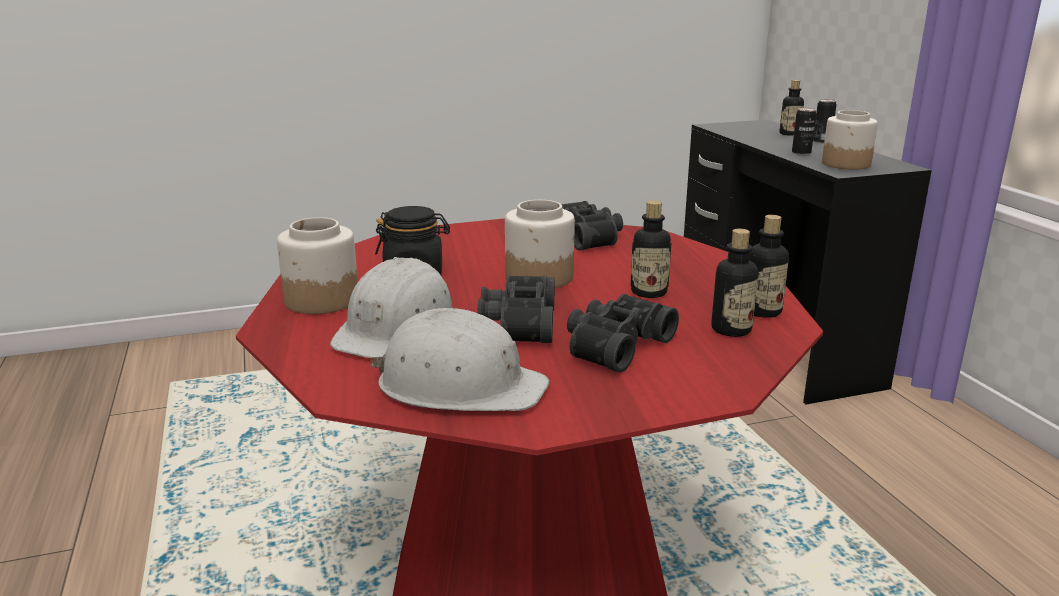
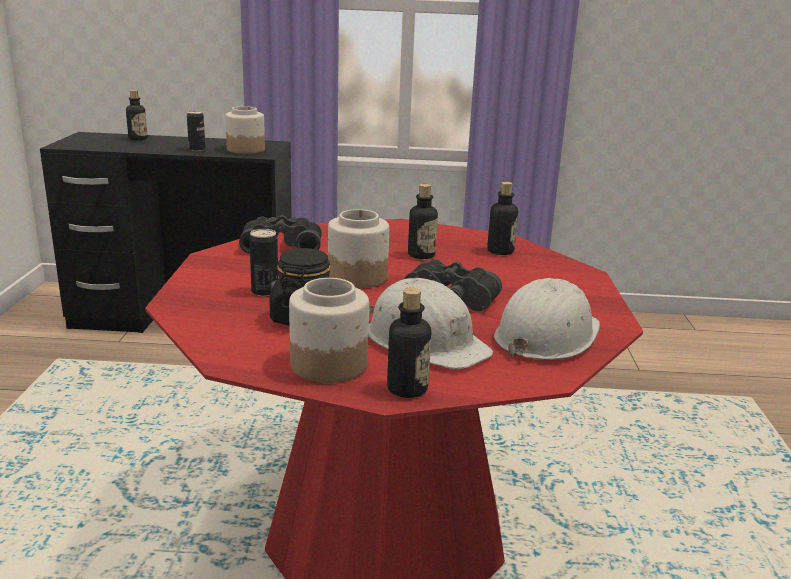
camera: 70 degrees left, 0 degrees up
black binoculars [567,294,679,373] -> none
bottle [749,215,789,318] -> bottle moved to [387,288,431,398]
can [813,99,837,143] -> can moved to [249,229,278,296]

